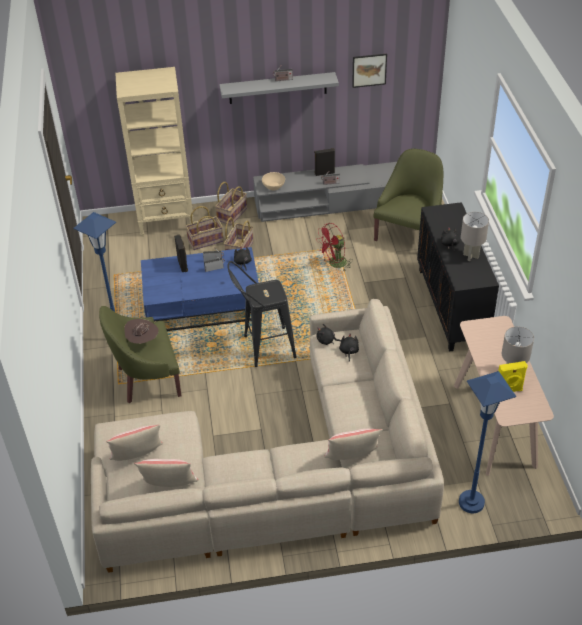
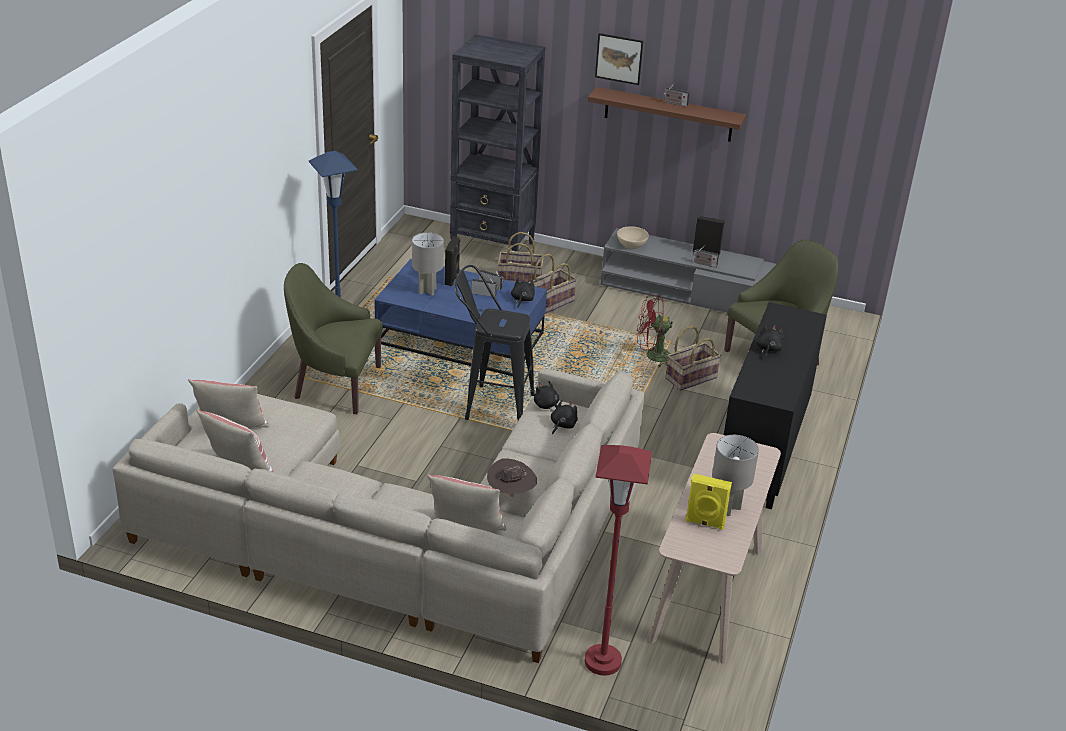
camera: 25 degrees right, 10 degrees down
beige bookcase [115,67,194,237] -> black bookcase [450,34,545,252]
brown hat [124,319,159,344] -> brown hat moved to [487,458,537,497]
basket [215,182,247,225] -> basket moved to [665,326,721,391]
grey shelf [219,72,339,104] -> brown shelf [588,87,746,142]
picture [352,53,387,88] -> picture moved to [595,33,643,85]
blue floor lamp [459,371,516,513] -> red floor lamp [585,445,652,676]
grey table lamp [461,212,489,261] -> grey table lamp moved to [412,232,444,296]

